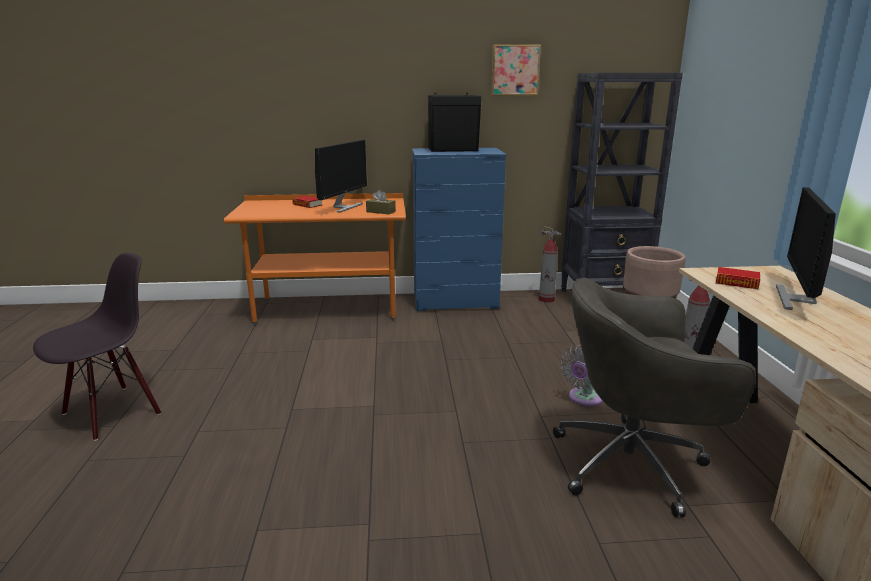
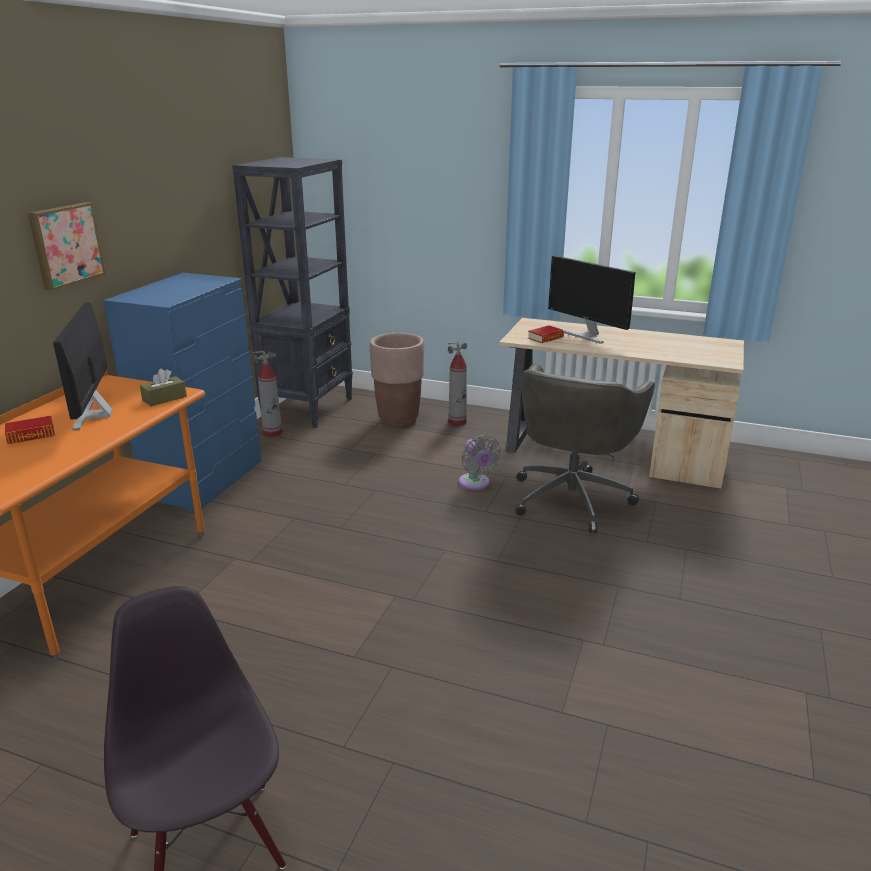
camera: 65 degrees left, 5 degrees up
monitor [315,140,367,213] -> monitor turned 150 degrees counterclockwise [53,302,113,430]
black speaker [428,93,481,152] -> none
picture [491,45,541,96] -> picture moved to [28,202,106,291]

